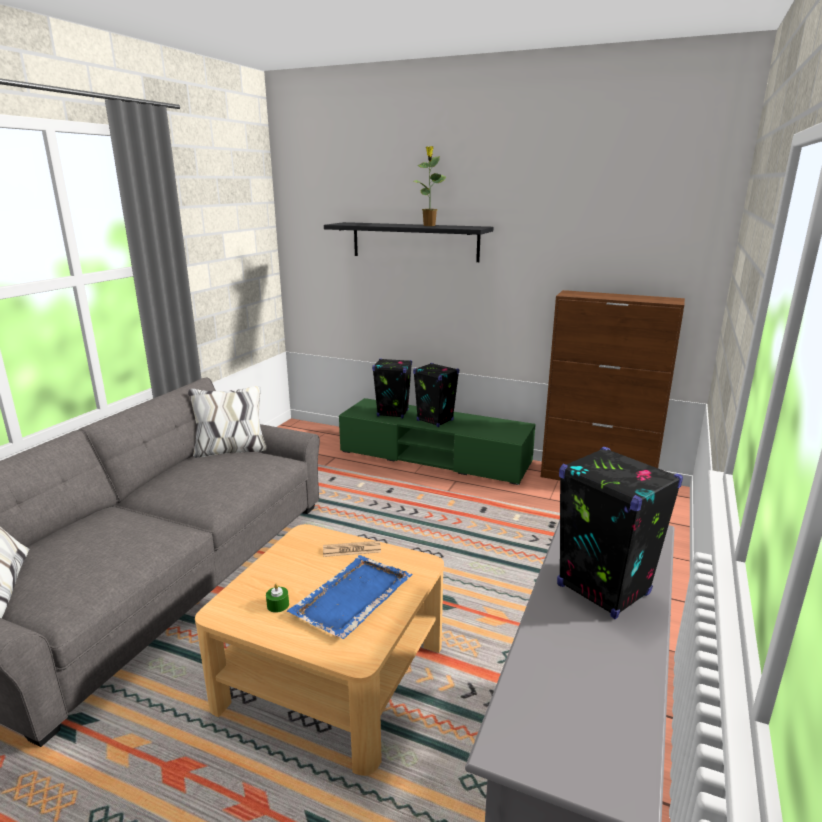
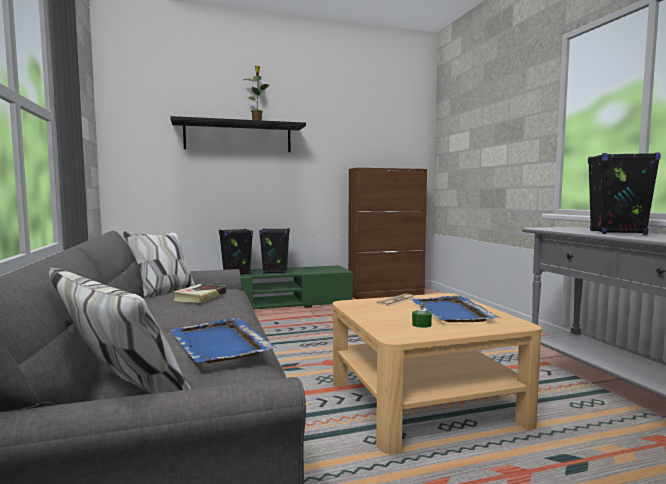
camera: 40 degrees left, 15 degrees down
none -> blue tray [170,317,277,363]
none -> book [173,284,226,303]

